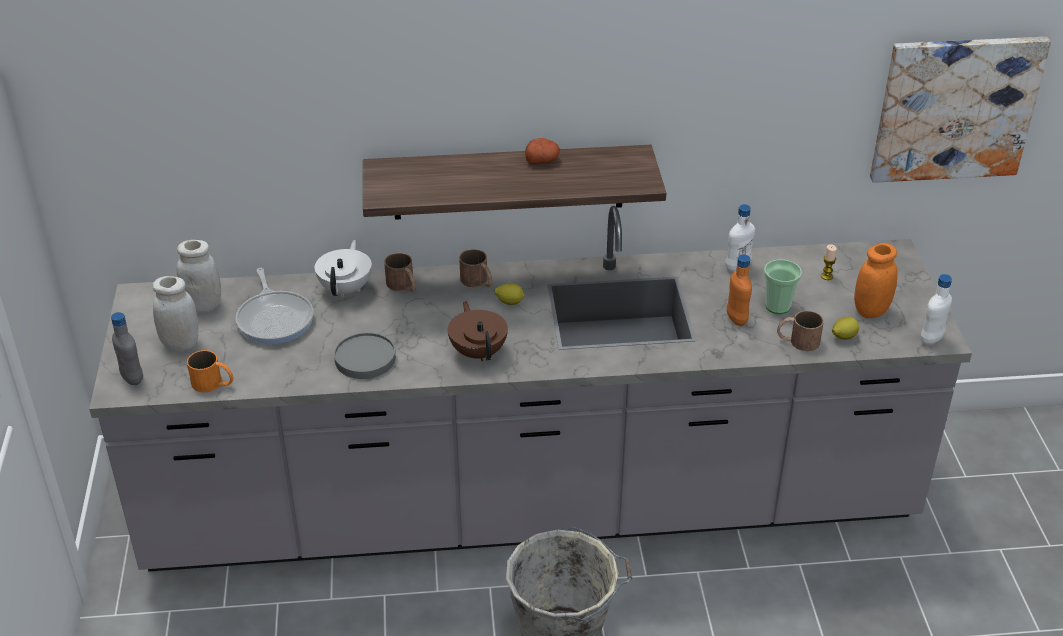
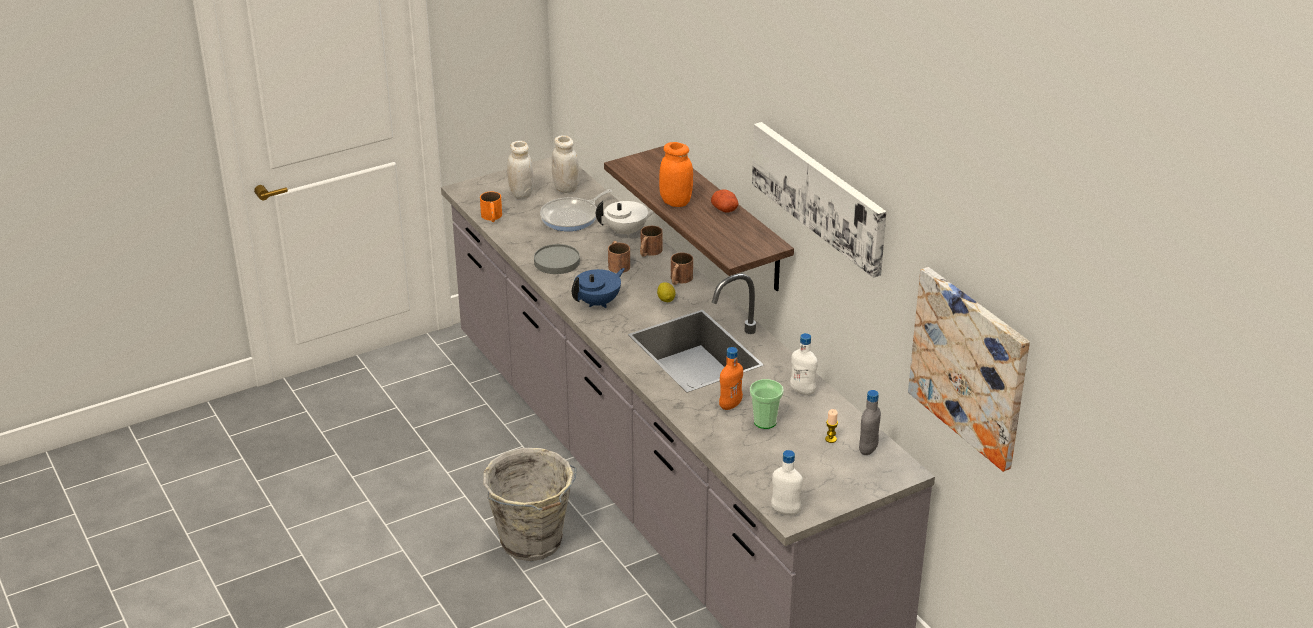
camera: 65 degrees right, 5 degrees down
grey bottle [111,312,143,385] -> grey bottle moved to [859,390,881,455]
brown teapot [448,301,508,361] -> blue teapot [572,268,625,308]
brown mug [777,311,824,351] -> brown mug moved to [608,241,630,273]
lemon [832,316,859,340] -> none
orange jar [854,243,897,318] -> orange jar moved to [659,142,693,207]
none -> picture [752,122,887,278]

